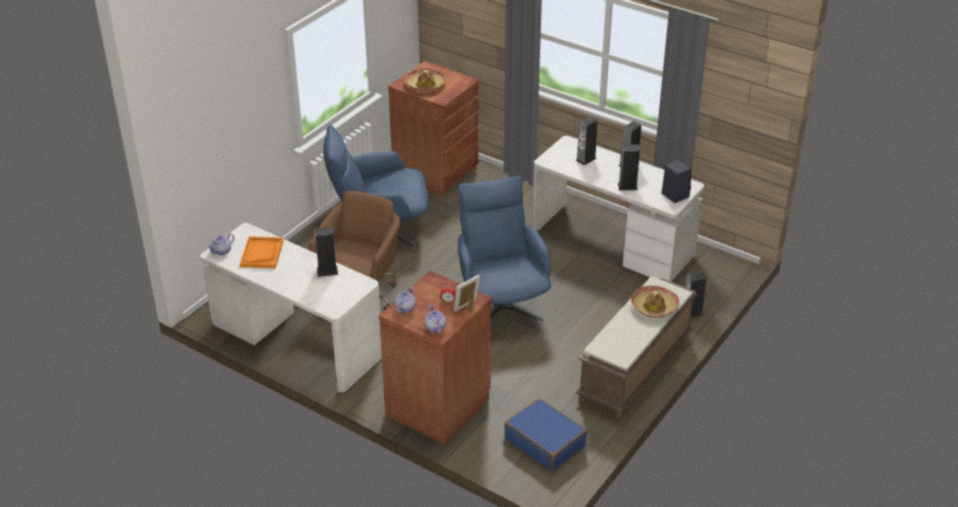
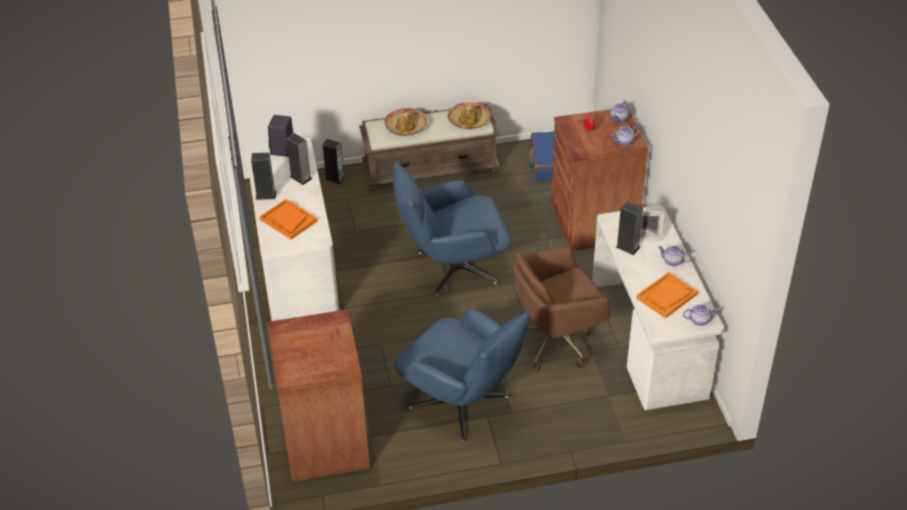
camera: 135 degrees left, 5 degrees up
hat [405,68,446,91] -> hat moved to [448,102,491,129]
picture frame [454,275,480,313] -> picture frame moved to [640,211,665,240]
blue armchair [458,176,551,323] -> blue armchair turned 45 degrees clockwise [393,162,511,296]
speaker [576,116,598,166] -> orange tray [260,199,317,240]
none -> teapot [658,245,691,266]

